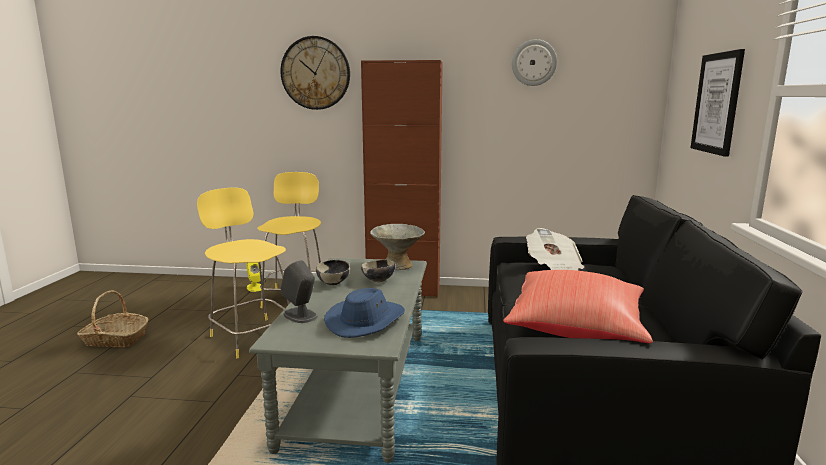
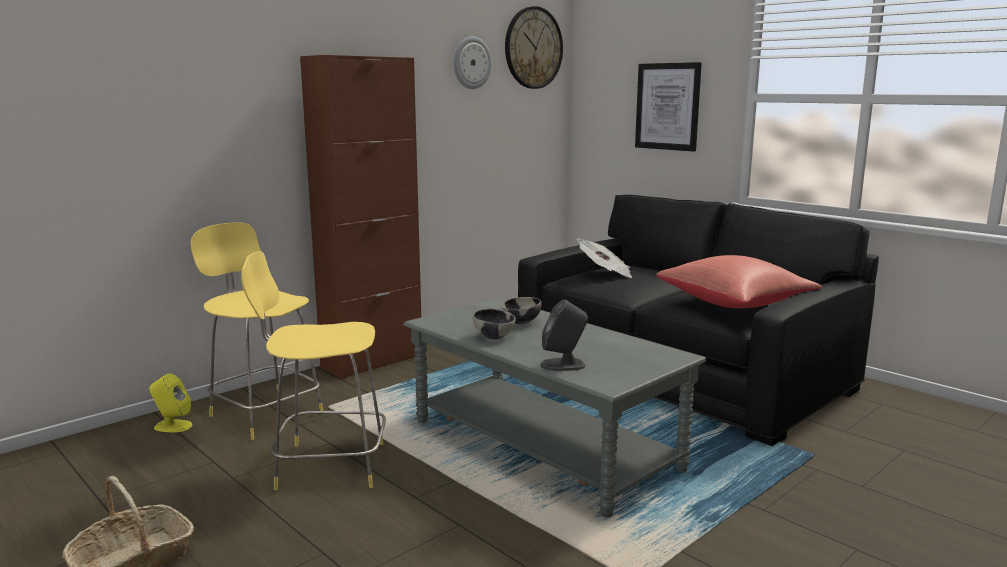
camera: 50 degrees left, 0 degrees up
wall clock [280,36,350,110] -> wall clock moved to [505,6,563,89]
blue hat [324,288,405,338] -> none
grey bowl [370,224,425,270] -> none

